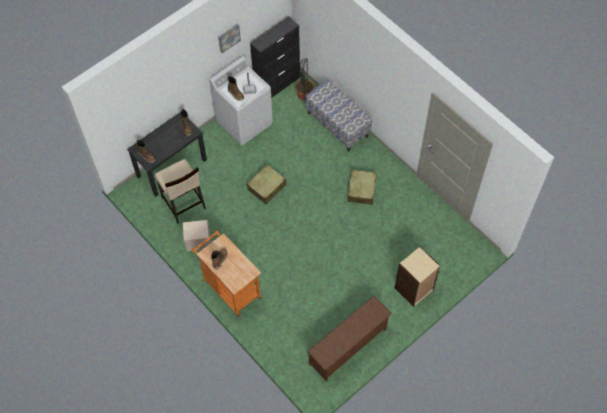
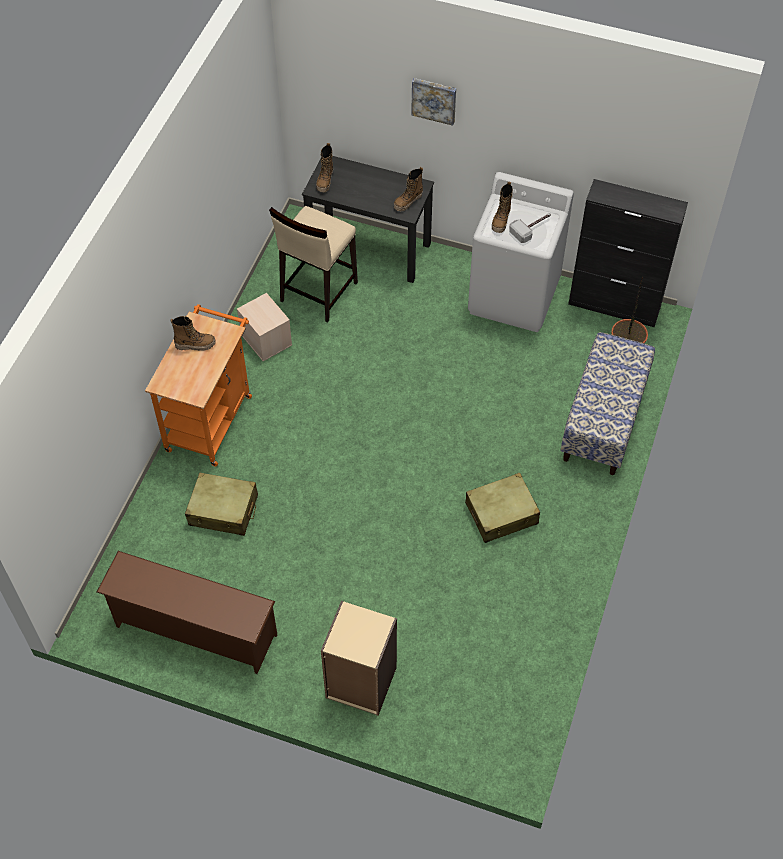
camera: 60 degrees right, 5 degrees down
picture [218,24,241,53] -> picture moved to [411,78,456,126]
beige suitcase [247,164,286,204] -> beige suitcase moved to [185,472,258,536]

